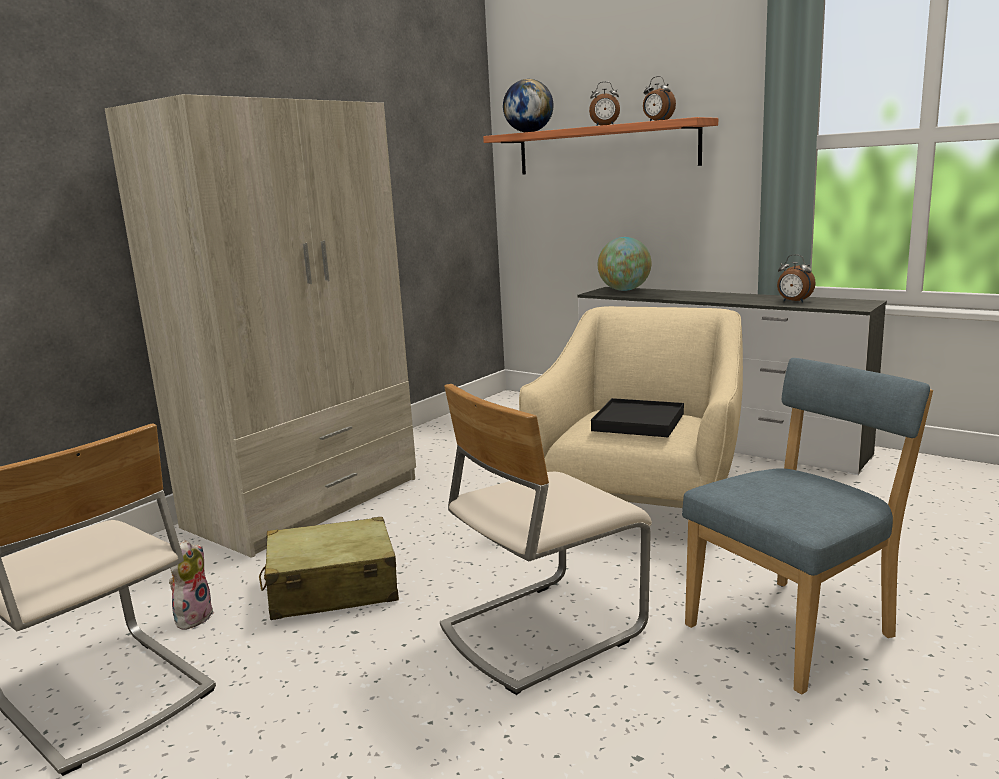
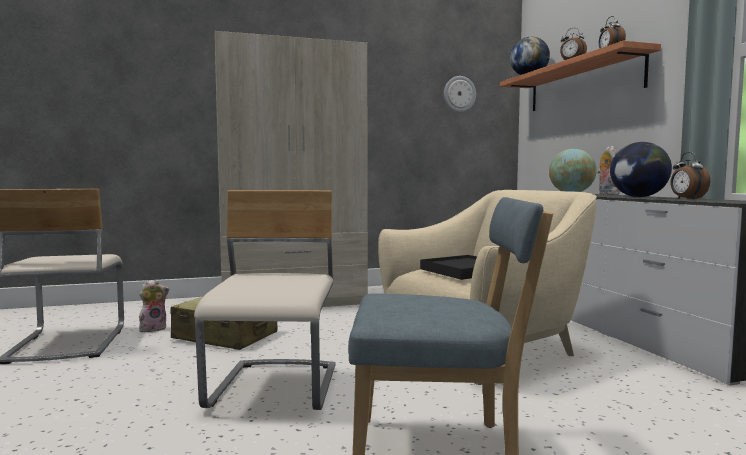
camera: 35 degrees right, 10 degrees down
beige chair [440,384,652,695] -> beige chair turned 90 degrees clockwise [194,190,336,410]
none -> wall clock [444,76,476,112]
none -> plush toy [597,146,620,195]
none -> globe [610,142,672,197]

